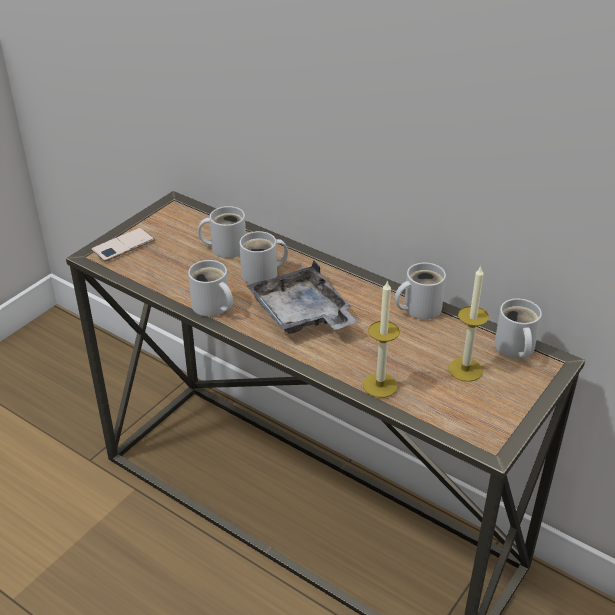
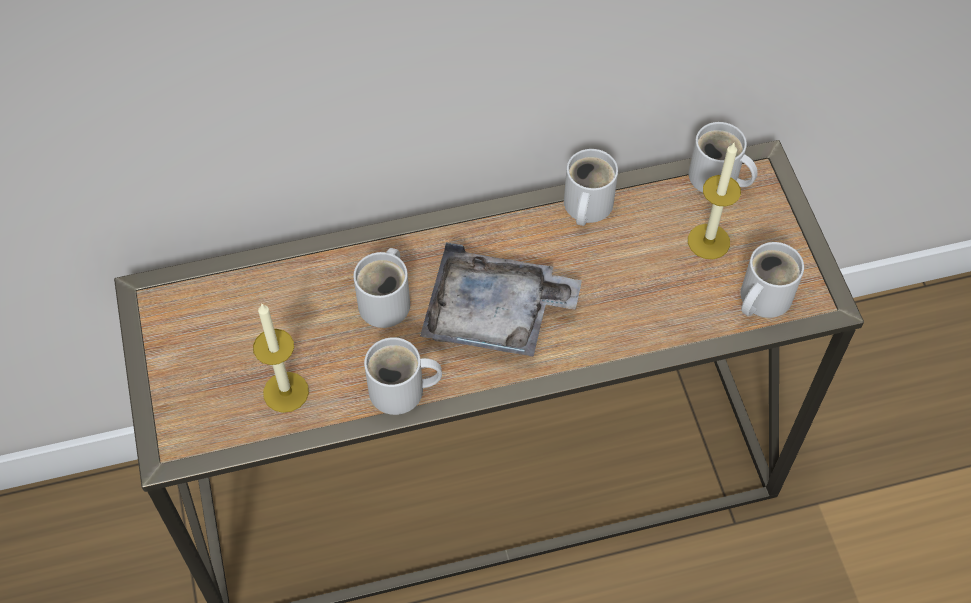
camera: 50 degrees left, 20 degrees up
phone [91,228,155,262] -> none
white mug [198,206,246,258] -> white mug moved to [741,242,804,318]
candle [363,280,400,398] -> candle moved to [253,303,309,413]

